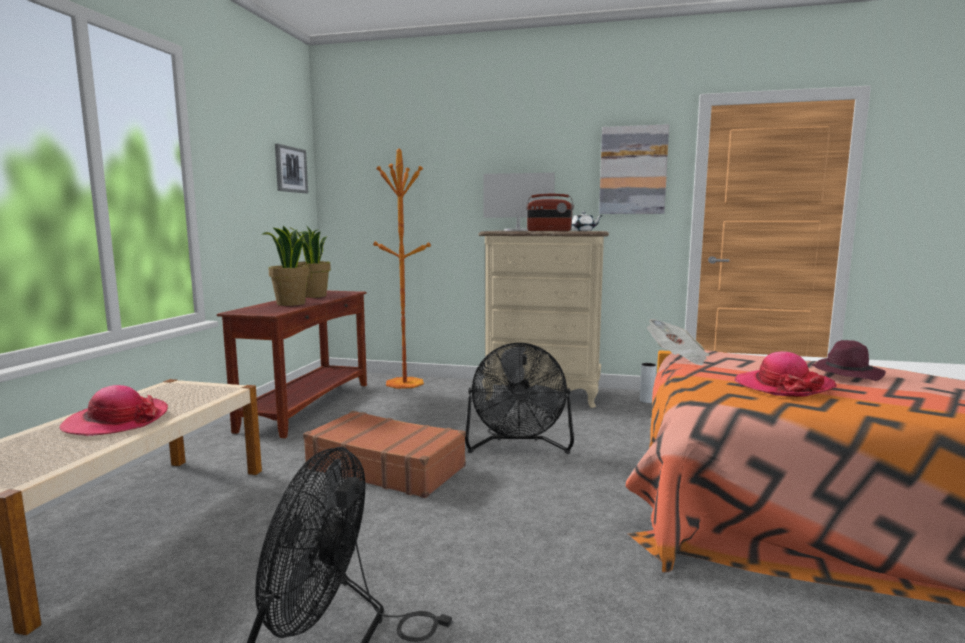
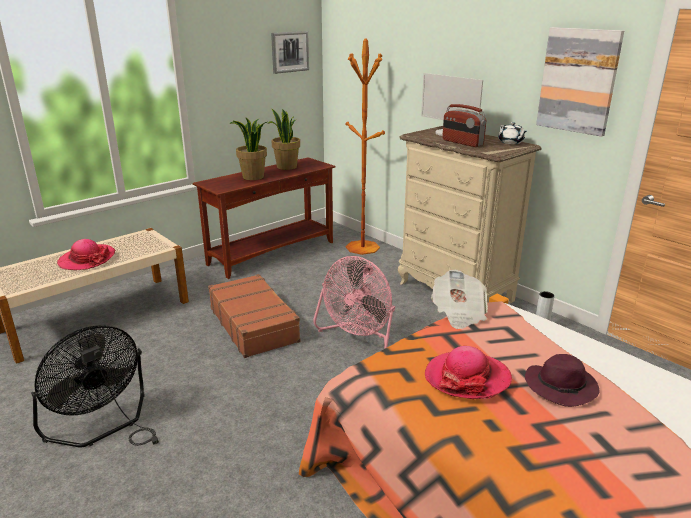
camera: 35 degrees right, 15 degrees up
black fan [465,343,574,454] -> pink fan [313,256,395,349]

